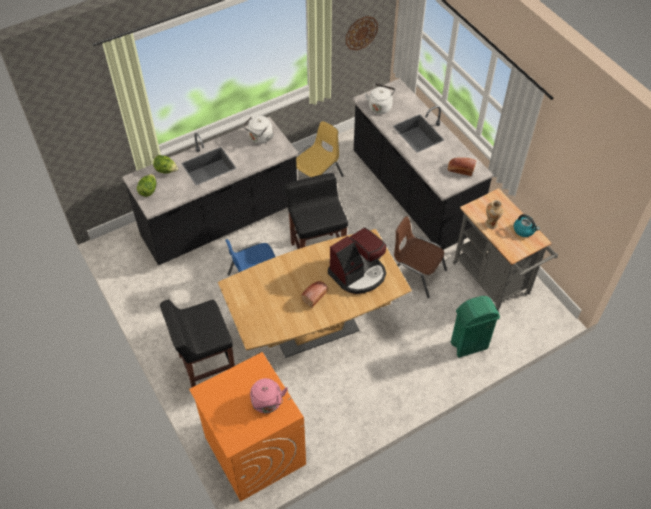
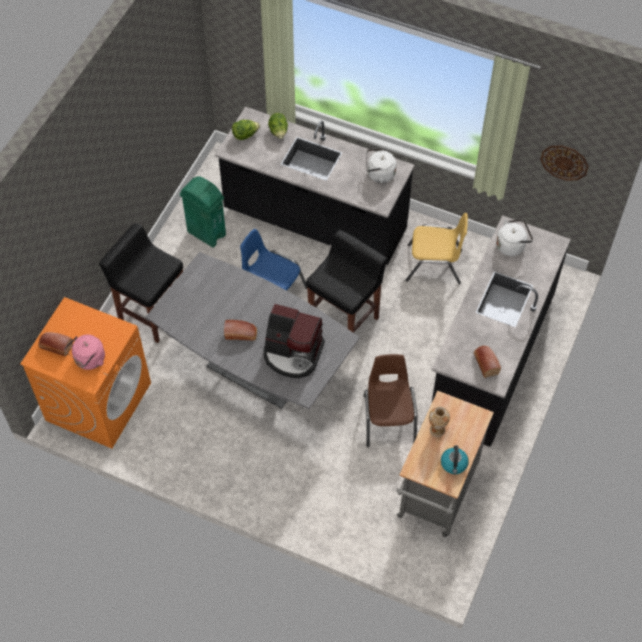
camera: 55 degrees right, 5 degrees up
brown dining table [218,229,412,358] -> grey dining table [146,252,360,409]
green trash can [451,296,500,358] -> green trash can moved to [180,177,226,248]
none -> bread [38,332,73,357]

